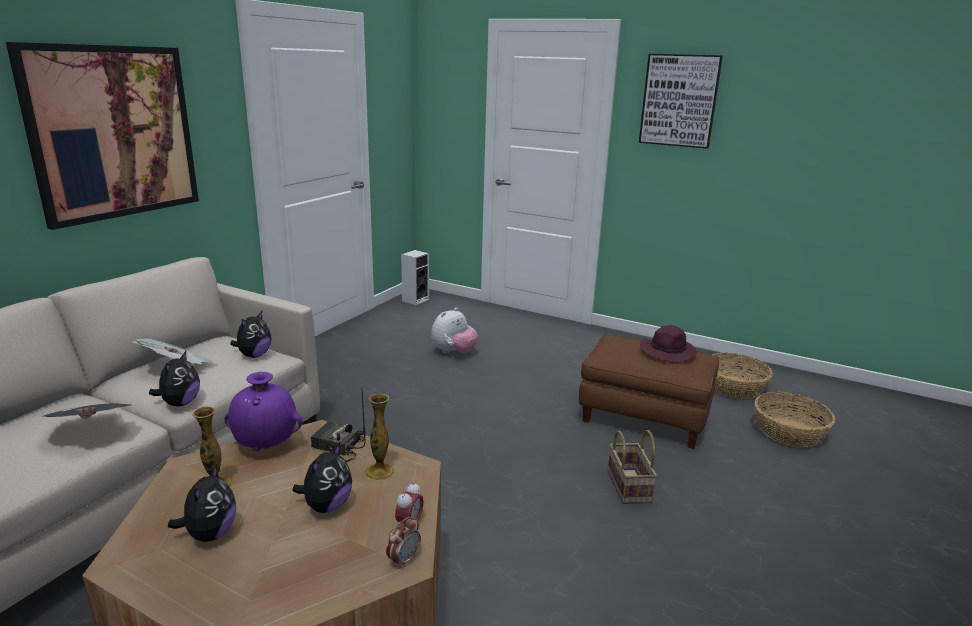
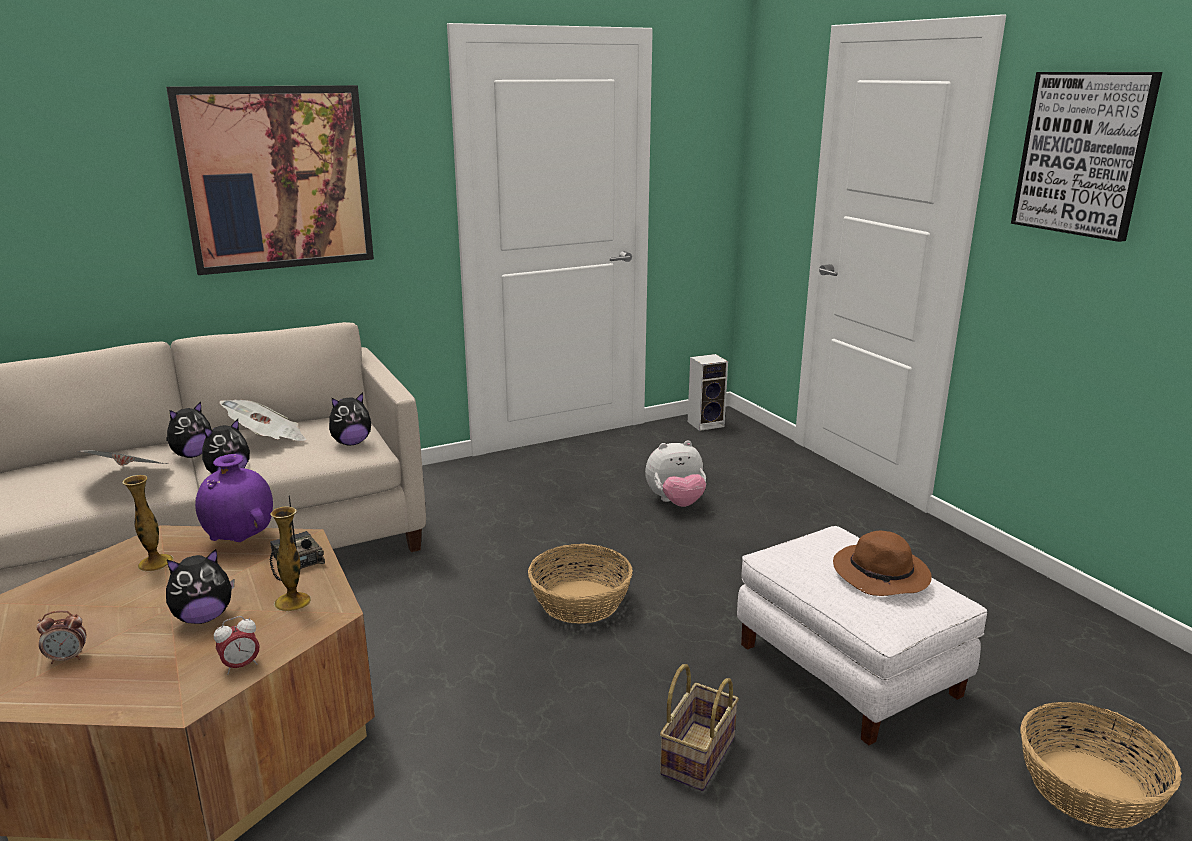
camera: 35 degrees right, 0 degrees up
plush toy [168,464,236,542] -> plush toy moved to [166,401,212,458]
alarm clock [386,517,421,569] -> alarm clock moved to [37,611,86,664]
brown ottoman [579,335,719,449] -> white ottoman [737,526,987,745]
purple hat [640,325,697,363] -> brown hat [833,531,932,596]
basket [712,353,773,399] -> basket moved to [528,544,633,624]

